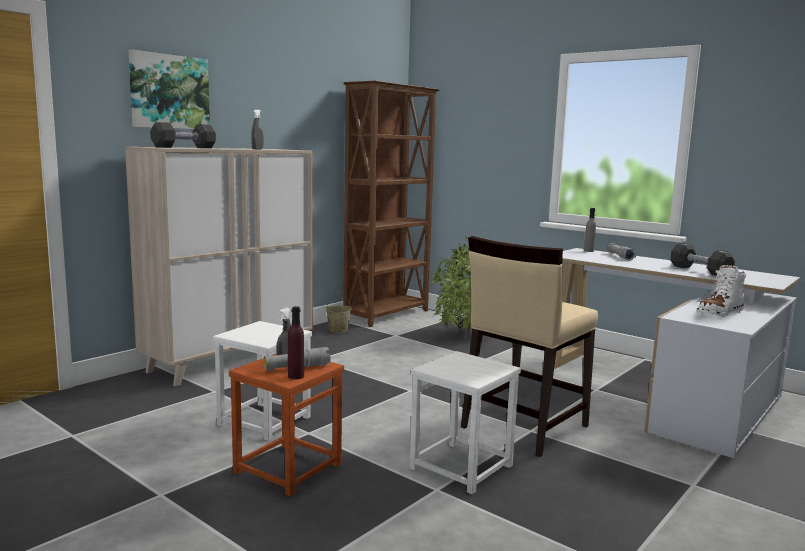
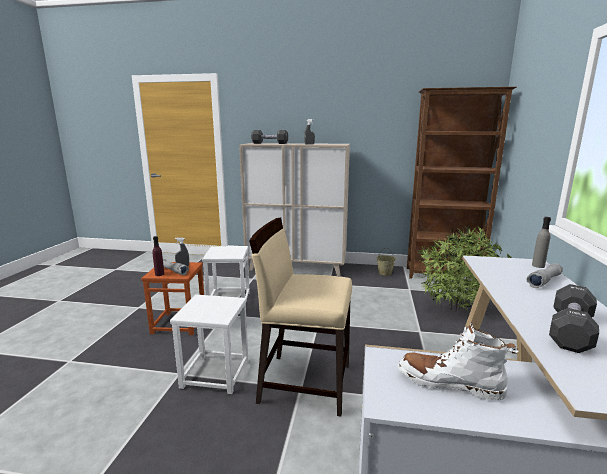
camera: 60 degrees right, 5 degrees up
picture [128,49,210,129] -> none

